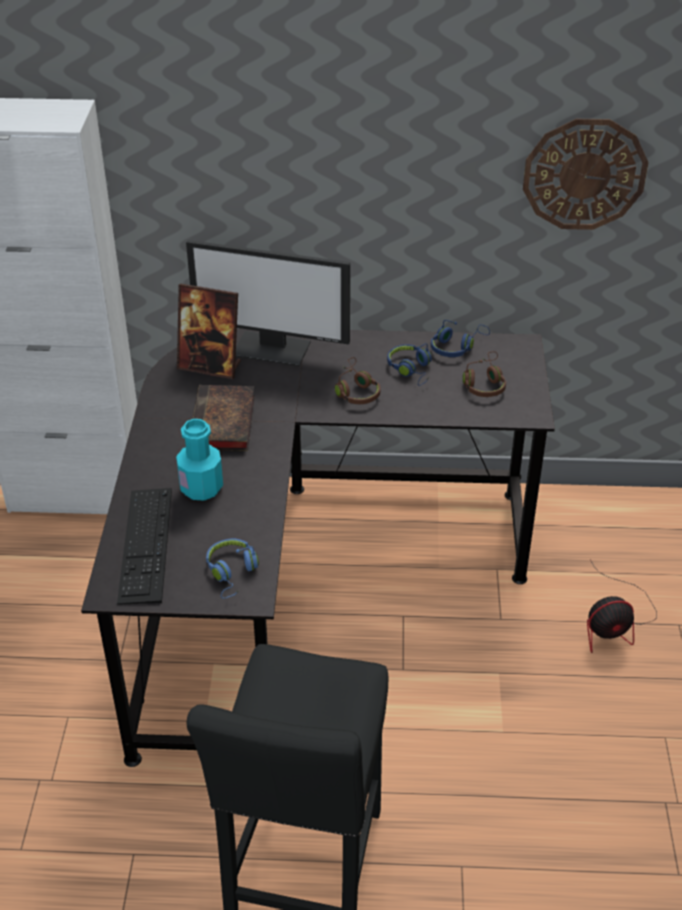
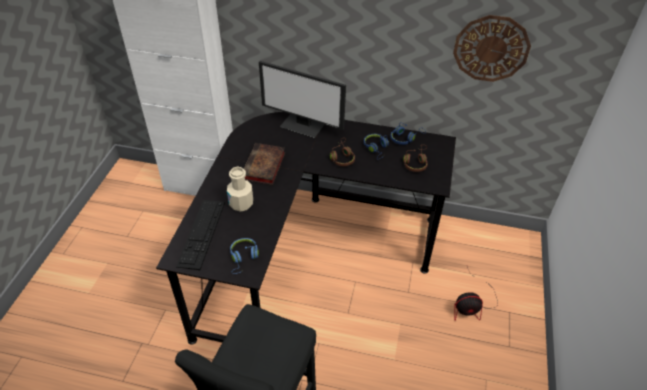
camera: 10 degrees right, 5 degrees up
turquoise bottle [176,419,223,501] -> beige bottle [227,167,253,212]
picture frame [177,283,241,379] -> none

